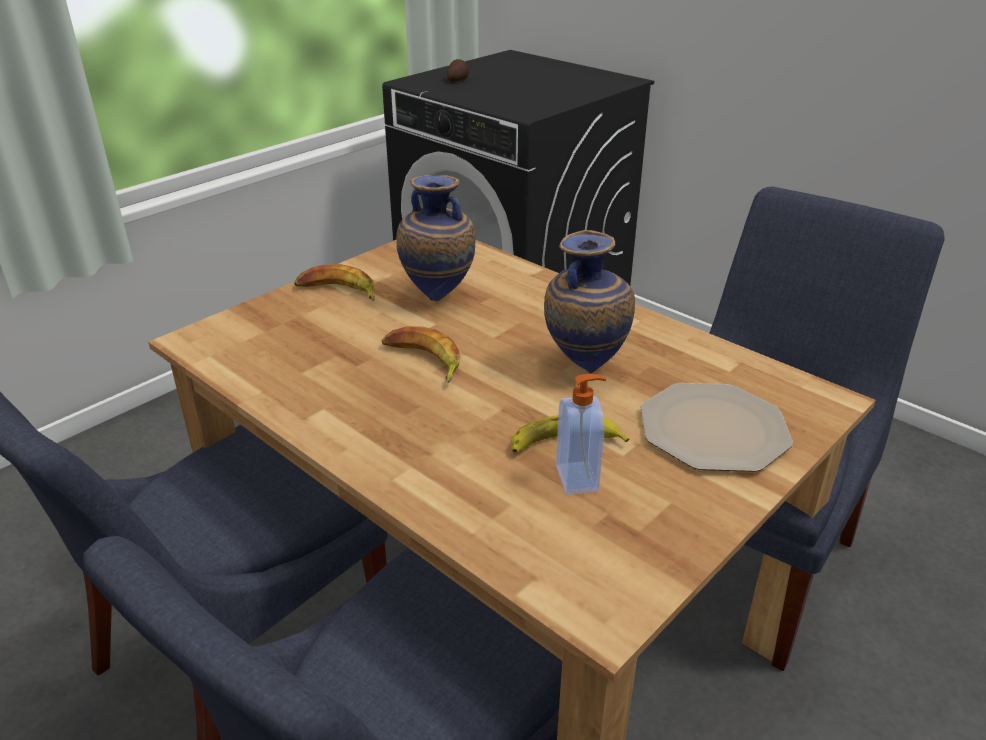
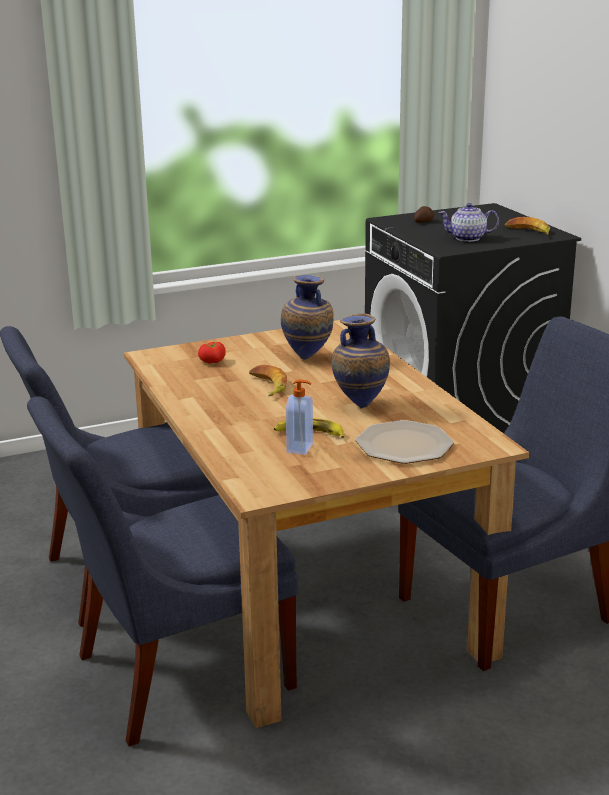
camera: 25 degrees right, 10 degrees down
banana [294,264,375,301] -> banana moved to [505,217,550,235]
none -> tomato [198,342,226,364]
none -> teapot [438,203,499,242]

